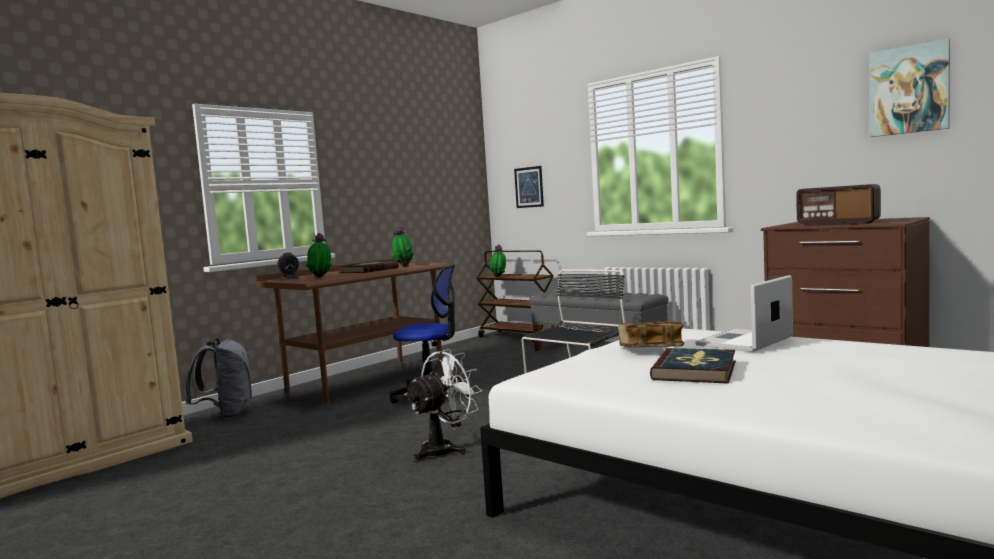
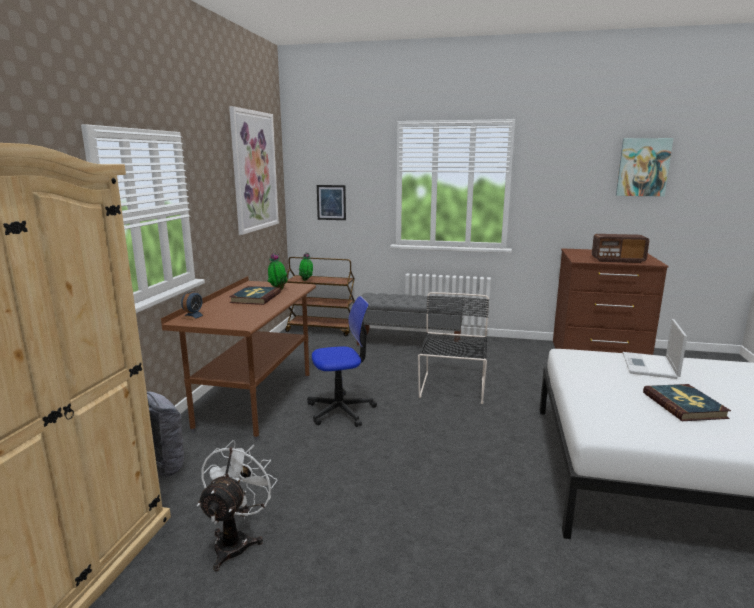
camera: 30 degrees left, 10 degrees up
potted plant [306,233,332,278] -> none
white fan [404,349,482,462] -> white fan moved to [197,440,277,571]
book [618,321,684,347] -> none
none -> picture [229,106,279,235]

